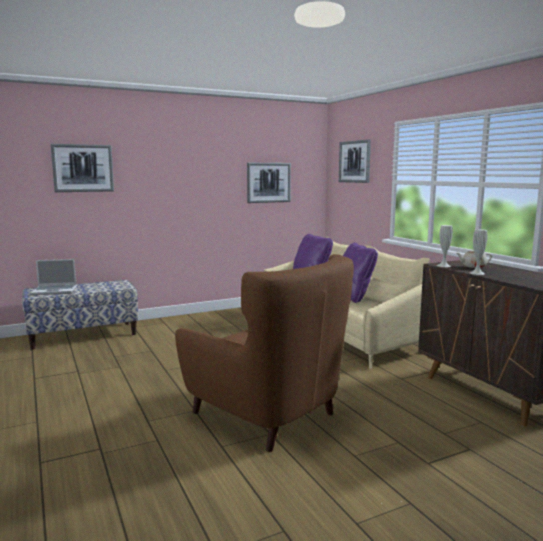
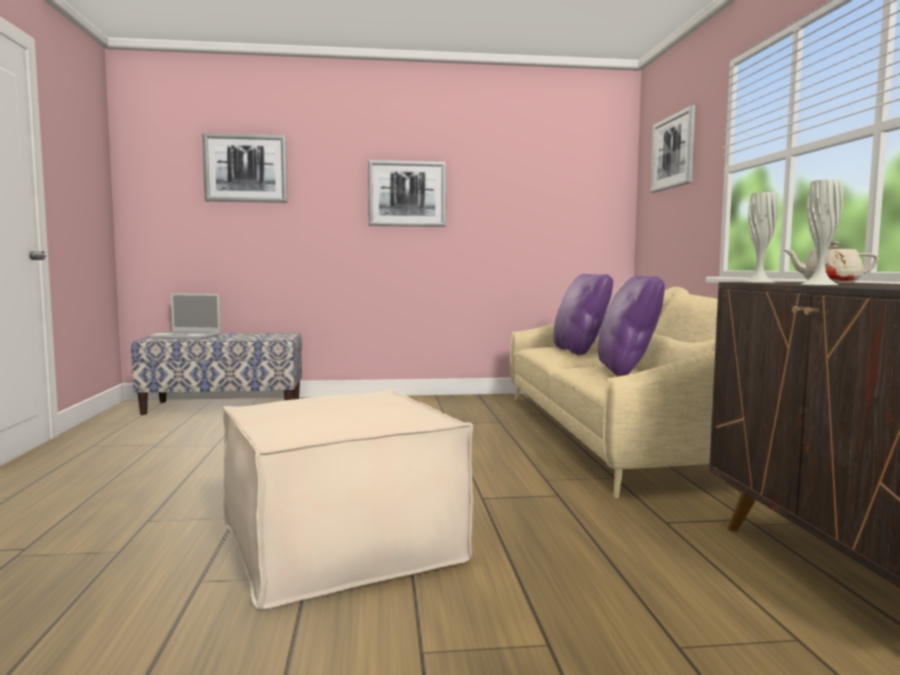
camera: 20 degrees right, 5 degrees down
brown armchair [175,254,354,452] -> beige ottoman [222,389,473,610]
picture [247,163,291,203] -> picture moved to [368,160,446,227]

